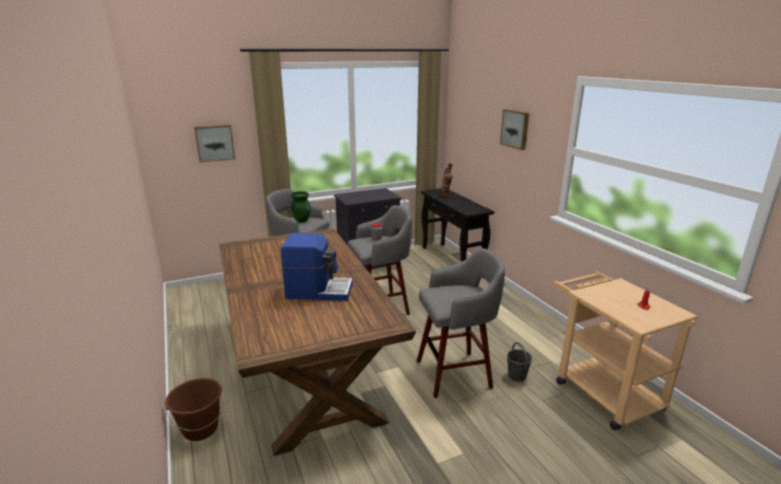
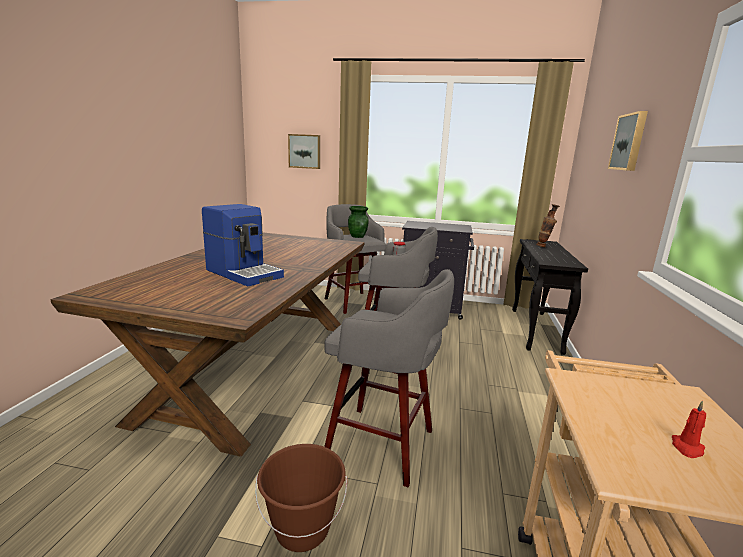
camera: 35 degrees right, 5 degrees down
brown bucket [165,378,225,441] -> brown bucket moved to [255,444,347,552]
grey bucket [507,342,532,382] -> none

